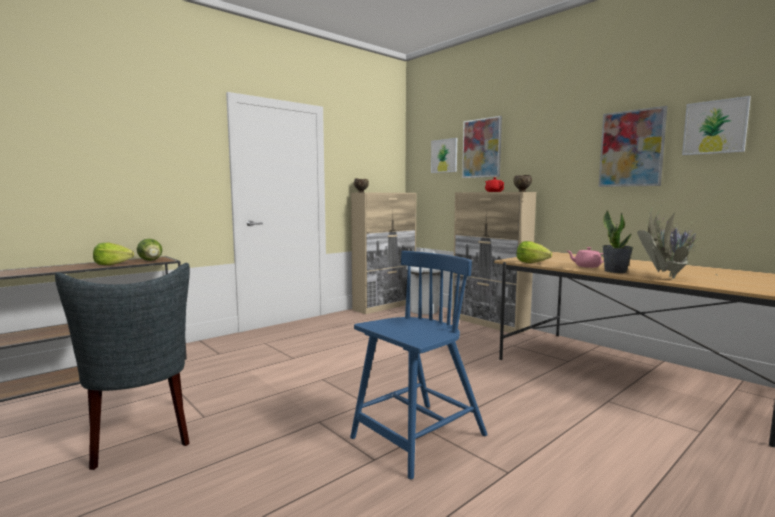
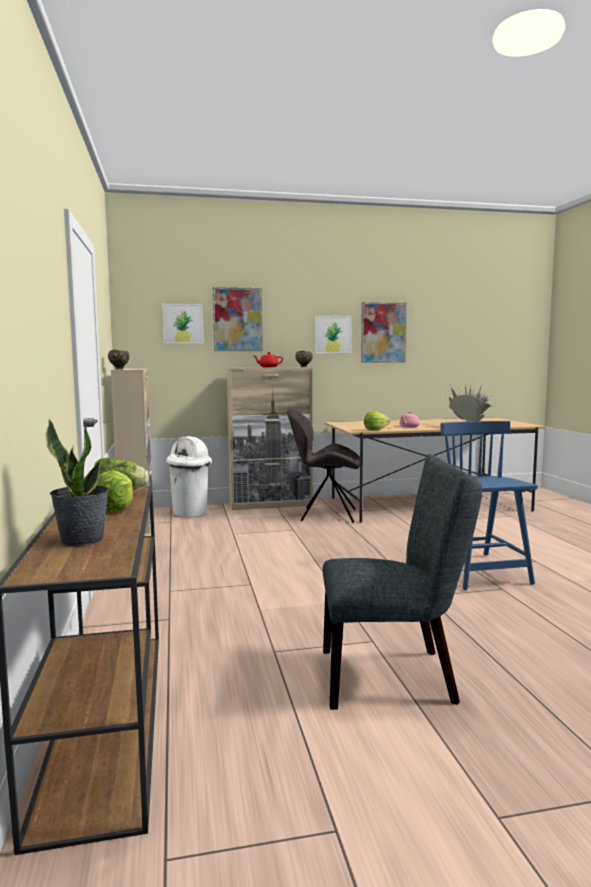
camera: 60 degrees left, 0 degrees up
potted plant [603,210,633,273] -> potted plant moved to [45,419,109,546]
picture [682,96,751,155] -> picture moved to [315,316,352,353]
none -> grey chair [287,409,360,523]

